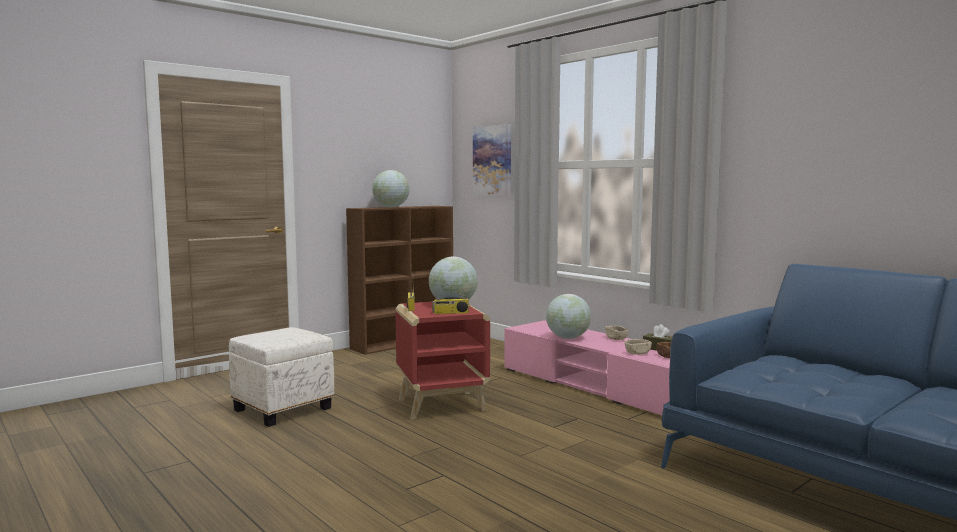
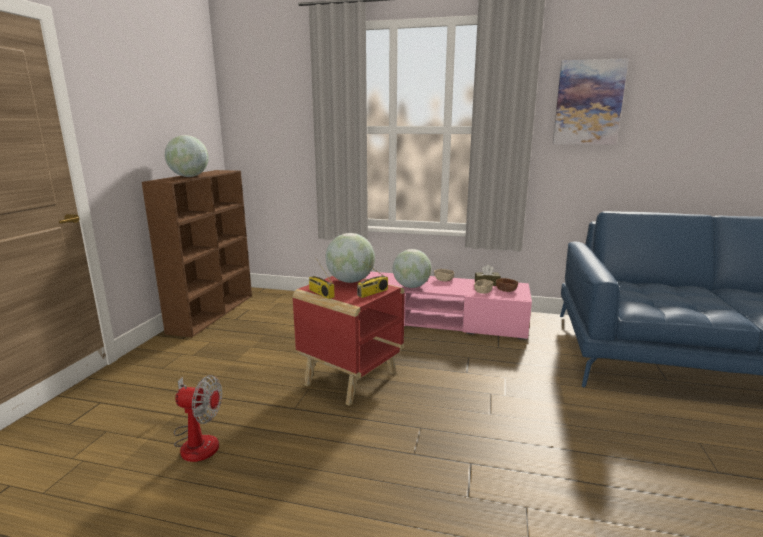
camera: 35 degrees left, 10 degrees up
white ottoman [229,327,334,427] -> fan [174,375,222,462]
picture [473,124,511,196] -> picture moved to [553,58,629,145]

